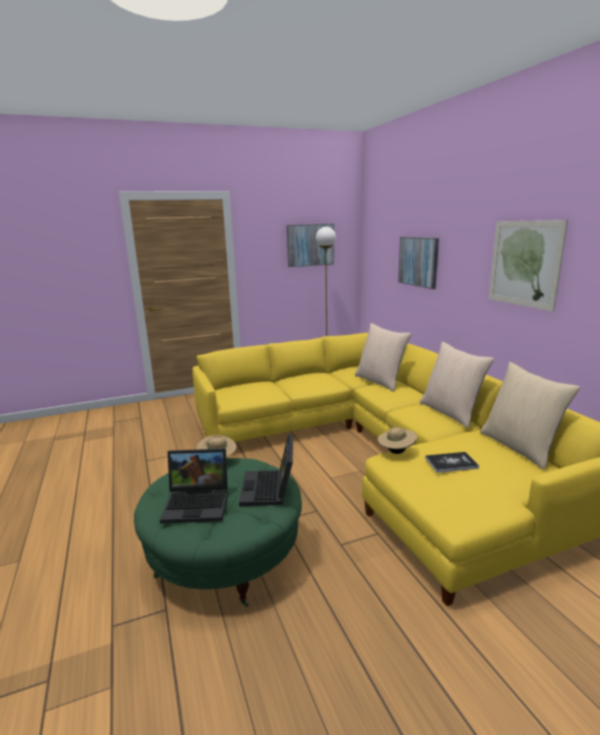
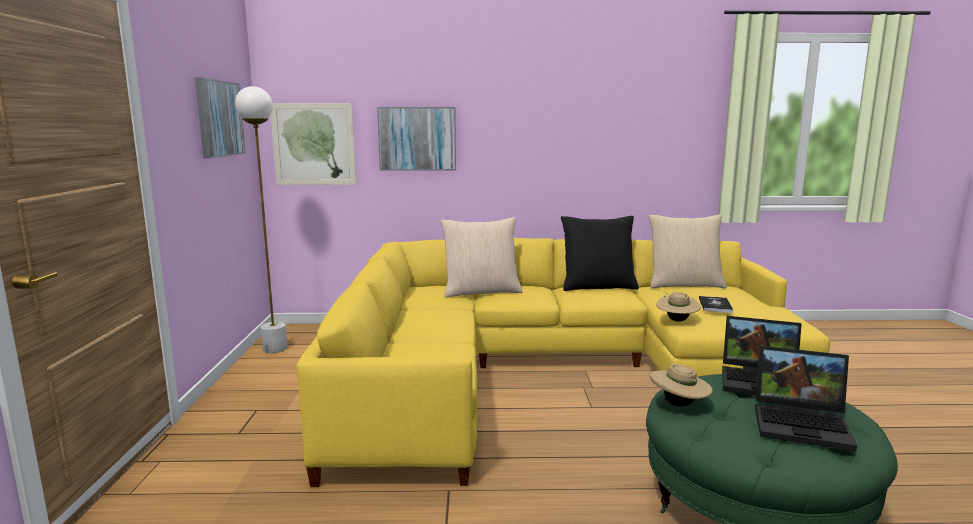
camera: 70 degrees left, 5 degrees down
laptop [160,448,228,524] -> laptop turned 90 degrees clockwise [755,346,857,451]
beige pillow [420,342,494,428] -> black pillow [561,216,639,291]
picture [488,220,568,312] -> picture moved to [271,103,356,185]

